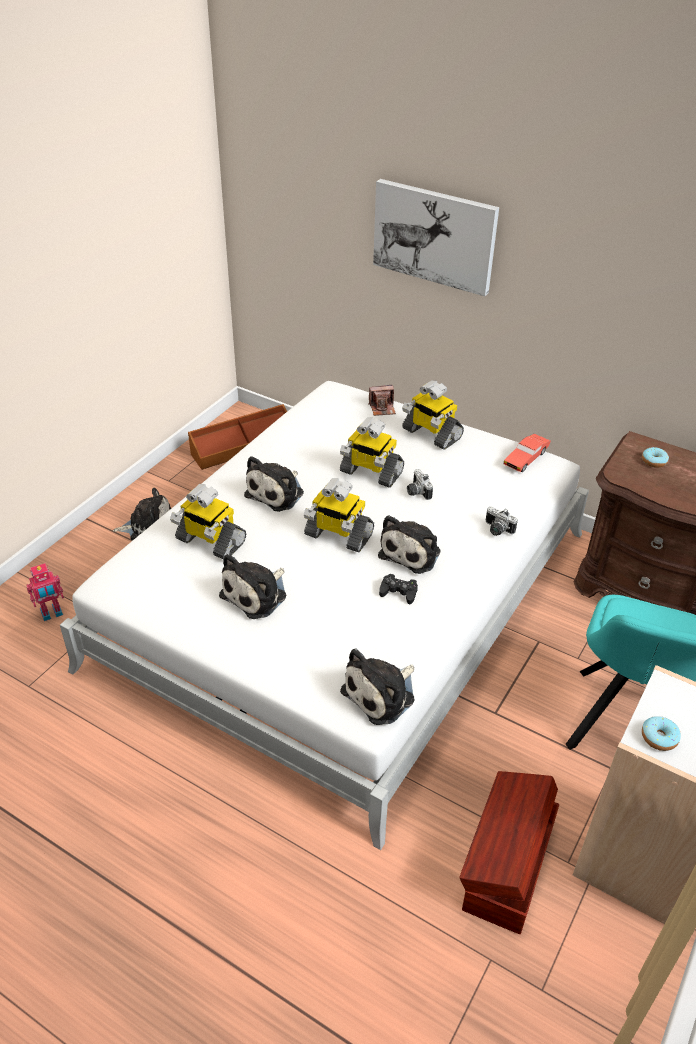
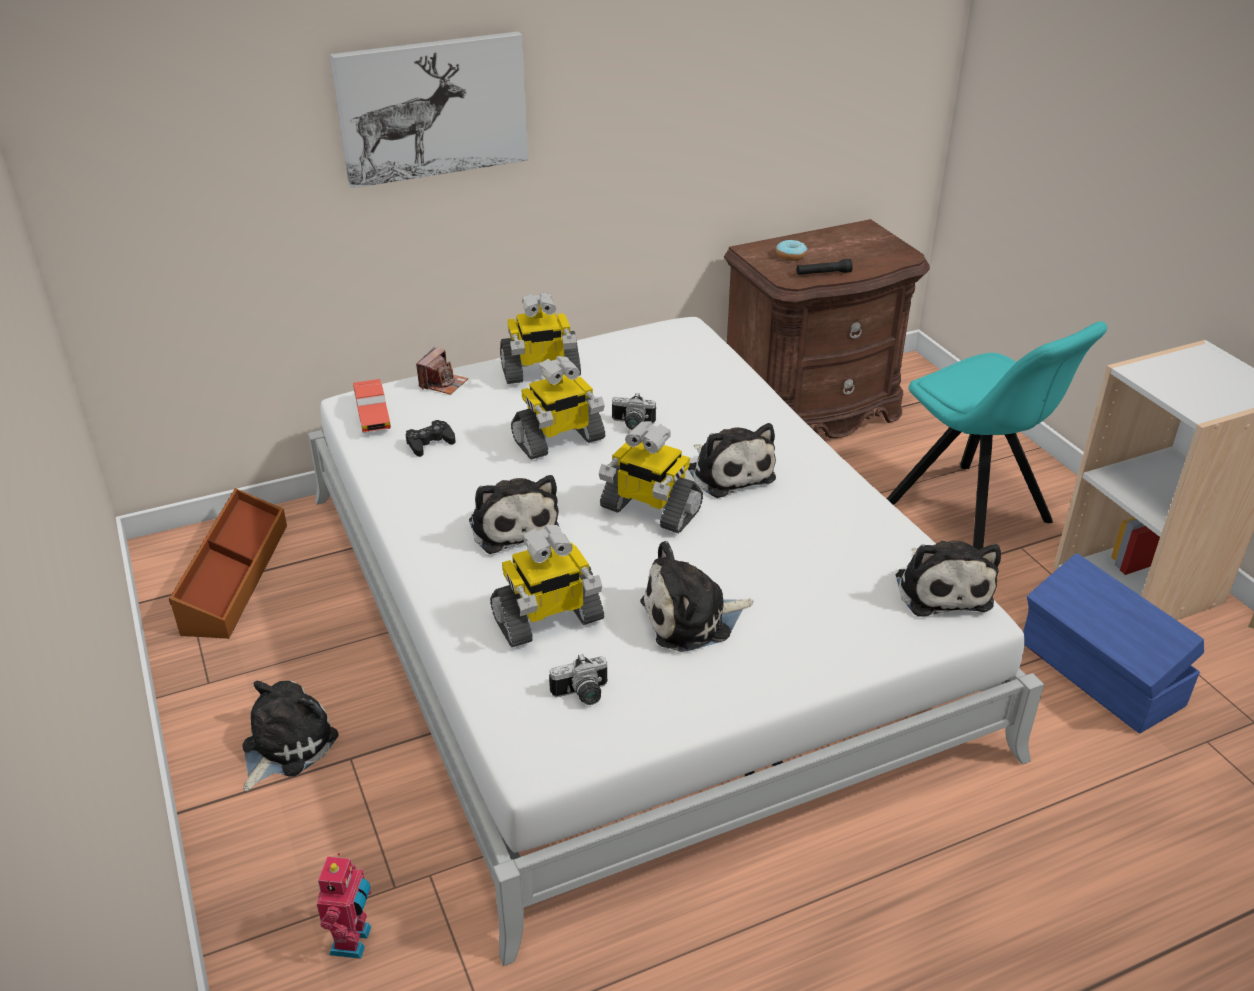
camera: 55 degrees left, 5 degrees down
plush toy [219,554,286,619] -> plush toy turned 90 degrees clockwise [640,541,753,652]
toy robot [304,478,374,553] -> toy robot turned 60 degrees clockwise [599,421,703,534]
black game controller [379,574,418,604] -> black game controller moved to [406,420,456,457]
brown storage box [459,771,559,934] -> blue storage box [1023,553,1204,733]
camera [486,507,518,536] -> camera moved to [549,654,607,705]
red toy car [504,434,551,472] -> red toy car moved to [353,379,391,432]
donut [642,716,681,751] -> none
none -> black flashlight [797,259,853,275]

